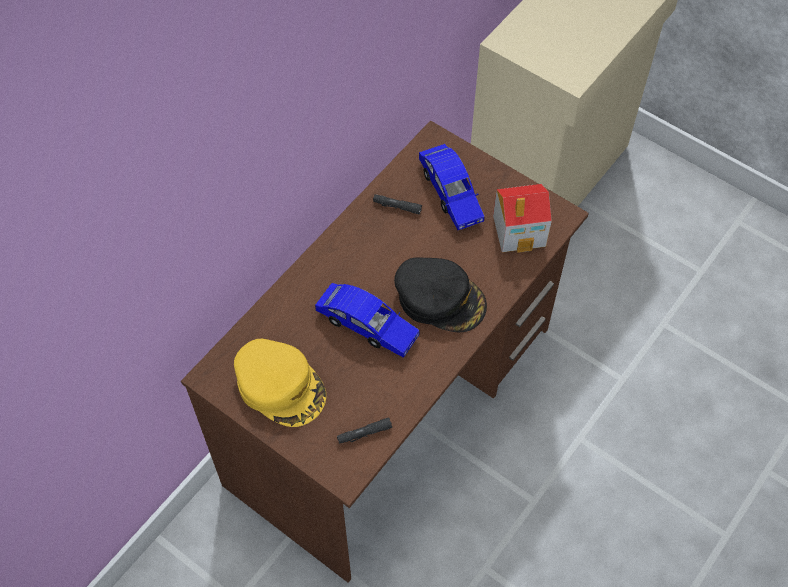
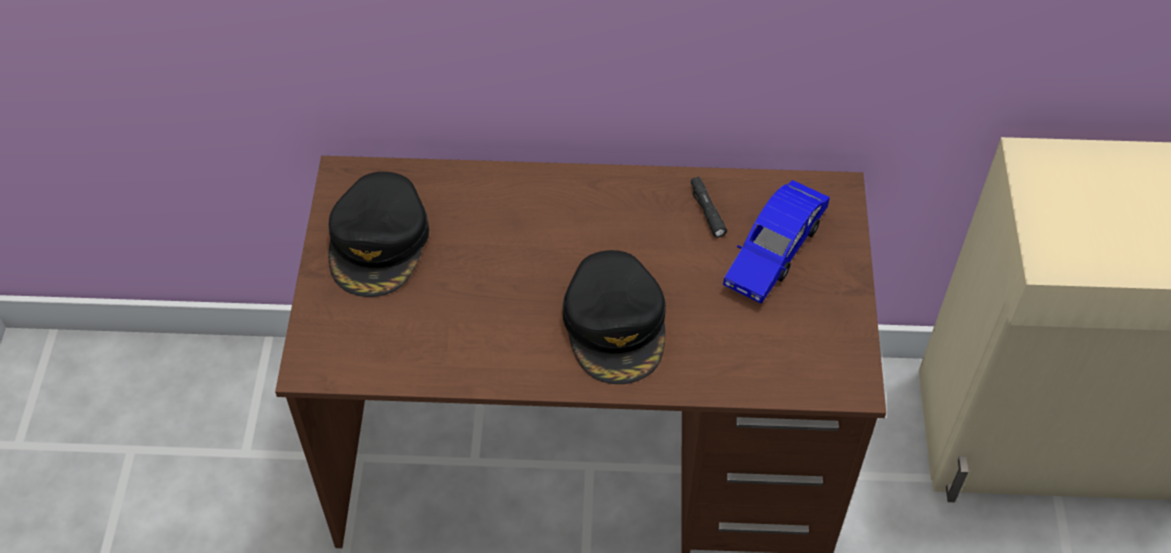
camera: 55 degrees right, 5 degrees down
yellow cap [234,339,326,427] -> black cap [328,172,429,297]
blue toy car [315,283,420,358] -> none
black flashlight [337,418,392,444] -> none
toy house [493,184,552,253] -> none

